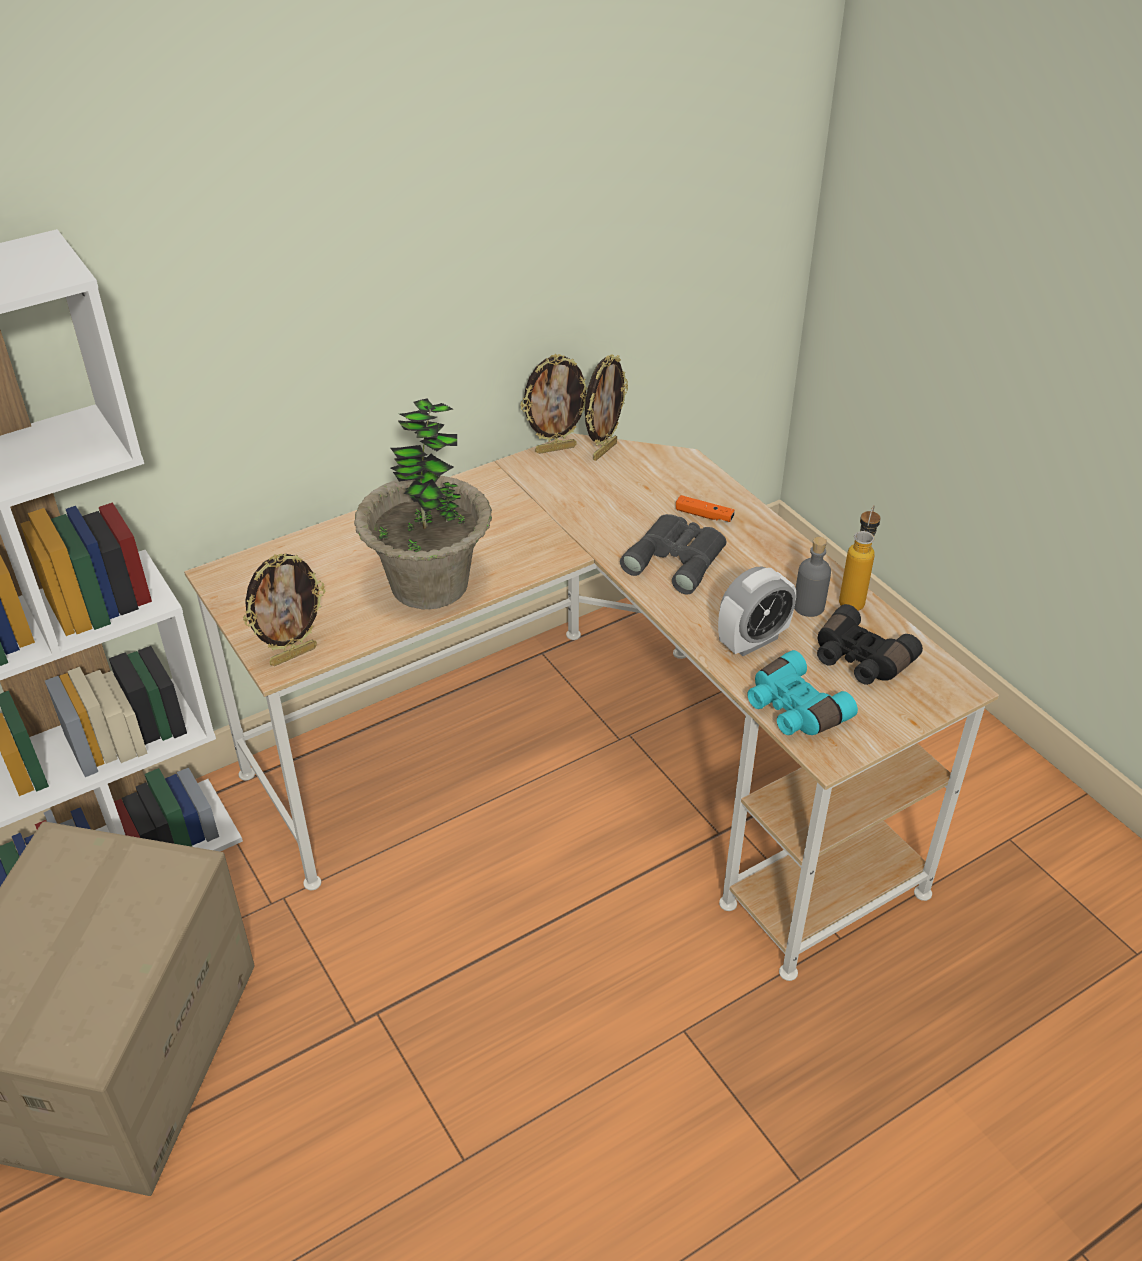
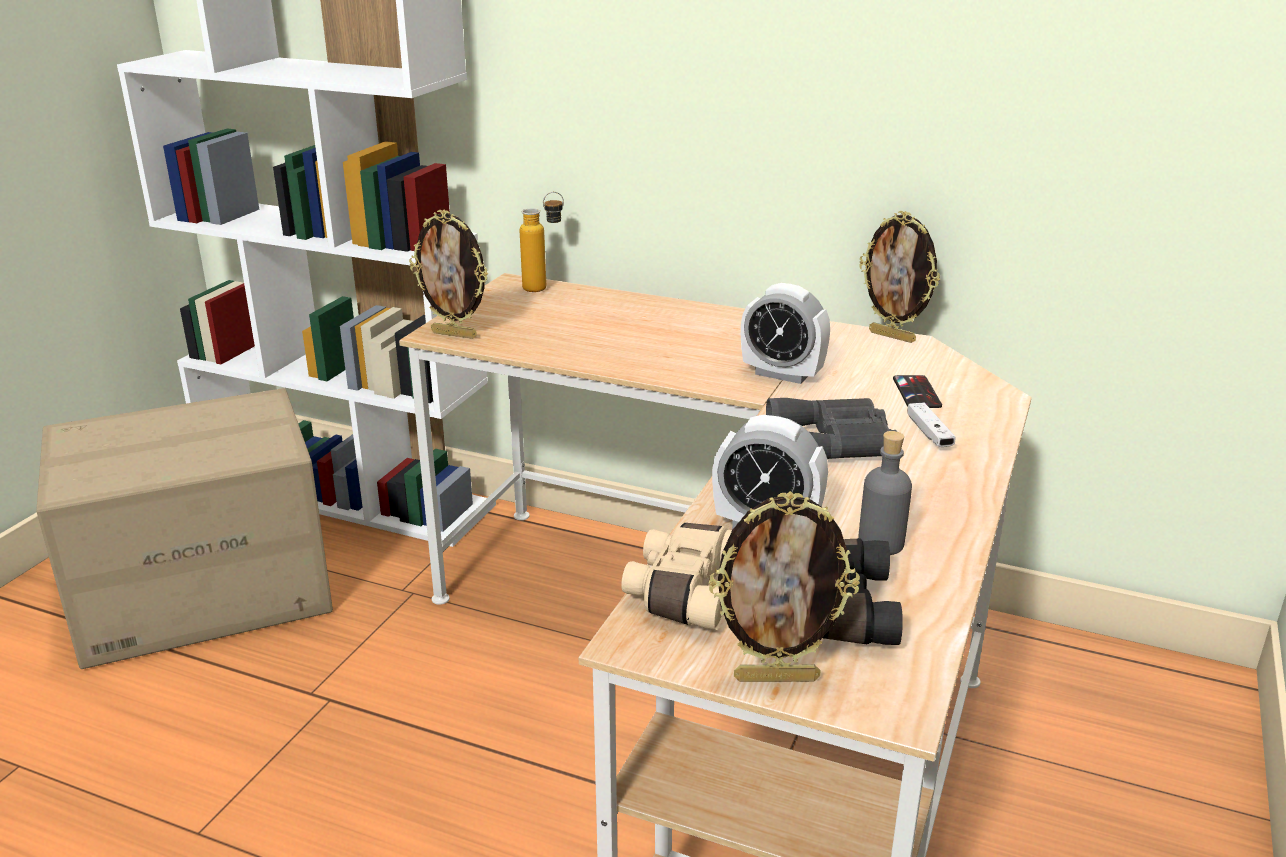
camera: 55 degrees right, 15 degrees down
potted plant [354,398,492,609] -> none
picture frame [585,354,628,461] -> picture frame moved to [709,491,860,682]
orange game controller [676,495,735,522] -> white game controller [907,402,956,447]
turquoise binoculars [747,650,858,735] -> beige binoculars [621,523,732,630]
bottle [839,505,881,611] -> bottle moved to [520,192,564,292]
none -> alarm clock [741,283,830,384]
none -> phone [893,375,942,408]

